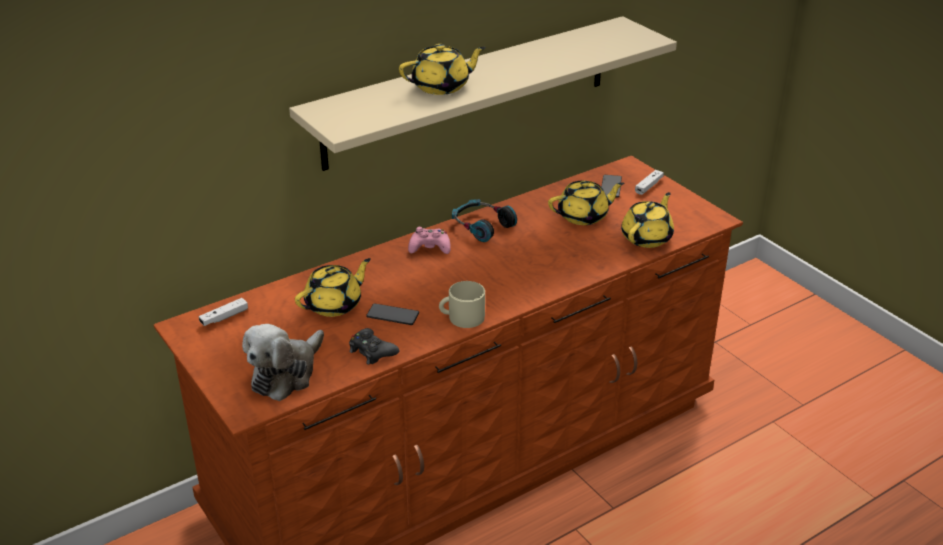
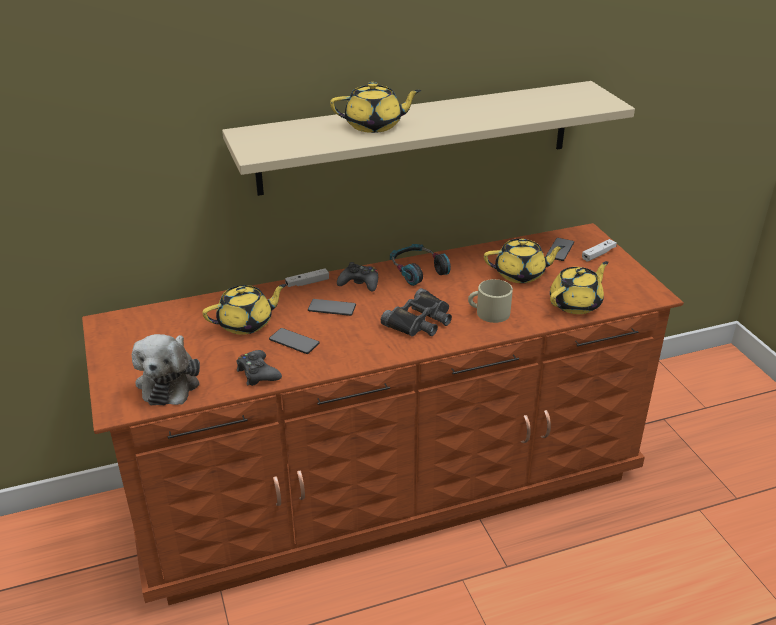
camera: 15 degrees right, 0 degrees up
white game controller [199,298,248,326] -> white game controller moved to [285,268,329,287]
plush toy [242,324,324,401] -> plush toy turned 45 degrees counterclockwise [132,334,200,405]
pink game controller [408,227,451,254] -> black game controller [337,262,378,292]
beige mug [439,281,485,328] -> beige mug moved to [468,279,513,323]
none -> phone [308,299,356,316]
none -> black binoculars [381,288,452,337]

